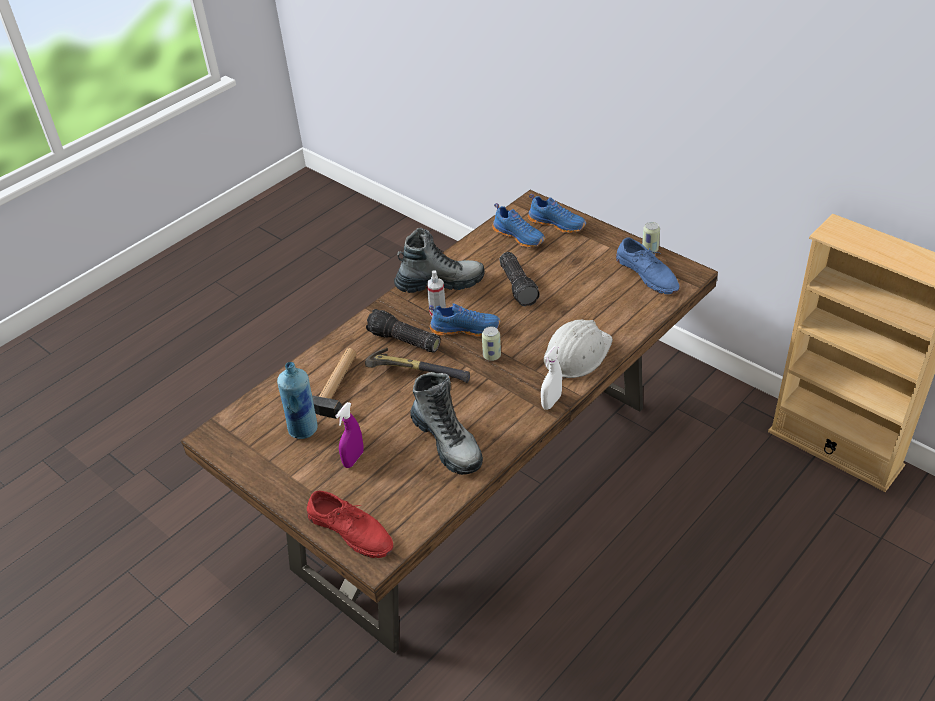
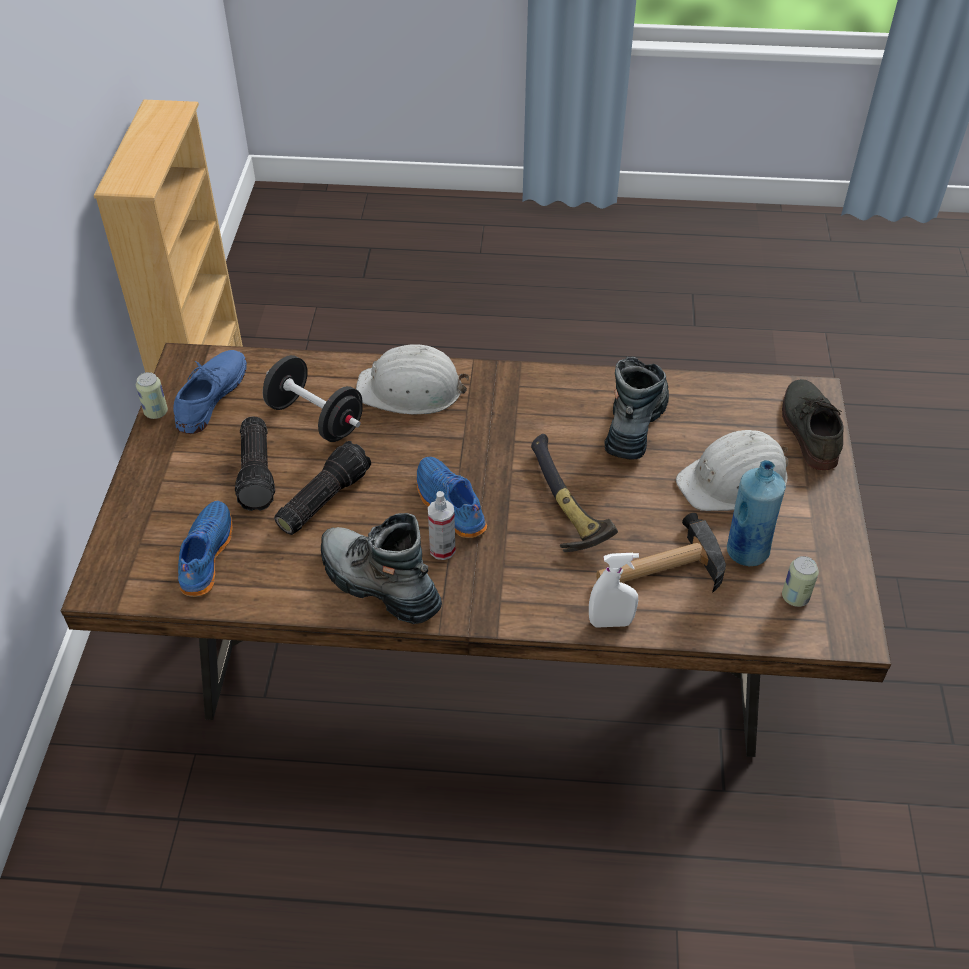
camera: 130 degrees left, 5 degrees up
red shoe [307,491,394,558] -> grey shoe [782,379,844,470]
purple spray bottle [335,402,364,468] -> white hard hat [676,430,788,511]
flashlight [366,309,441,353] -> flashlight moved to [235,416,275,511]
can [482,327,501,361] -> can moved to [782,556,819,607]
blue shoe [528,194,586,233] -> none
white spray bottle [541,346,562,410] -> white spray bottle moved to [589,553,639,628]
none -> black dumbbell [263,355,363,442]

